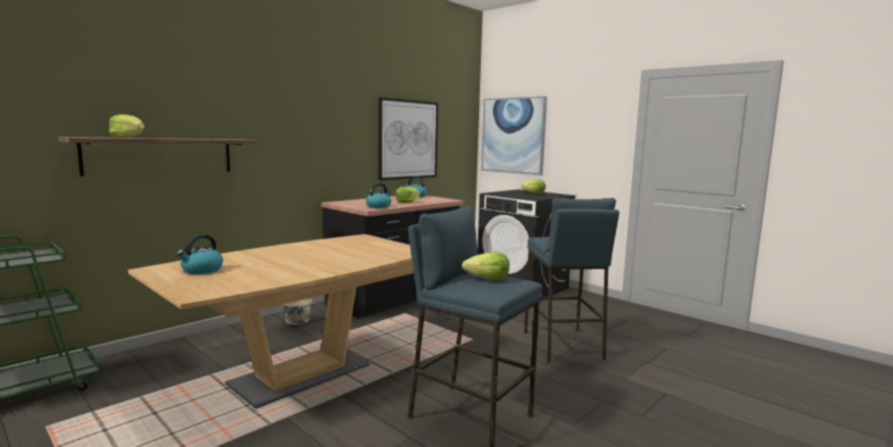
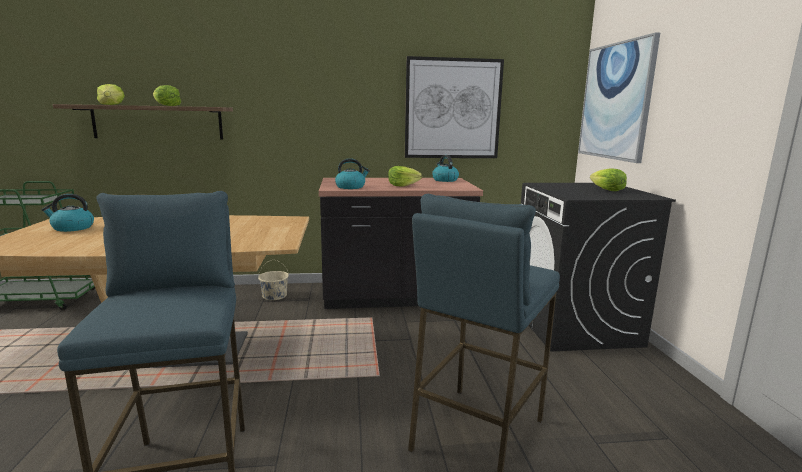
camera: 40 degrees right, 5 degrees up
lettuce [462,252,510,280] -> lettuce moved to [153,85,181,106]

